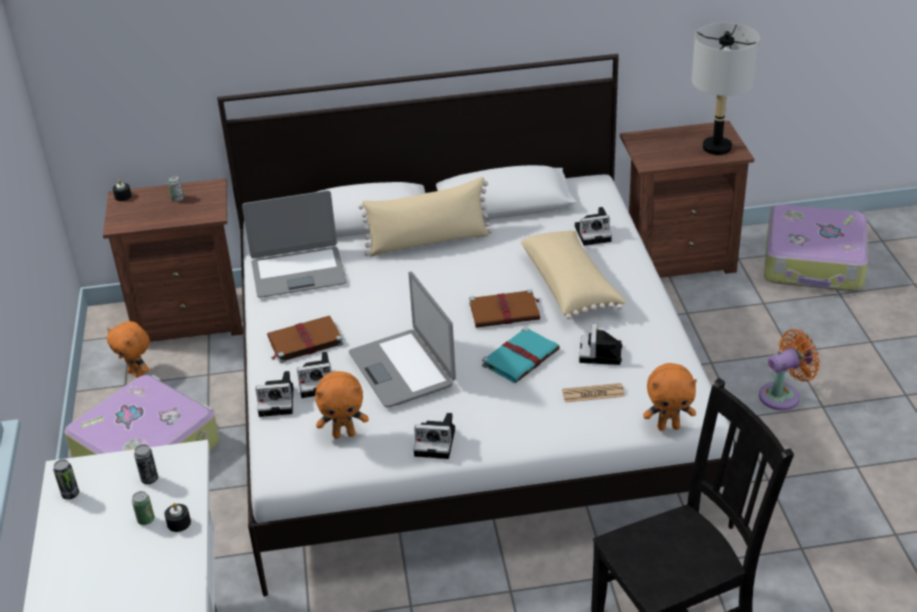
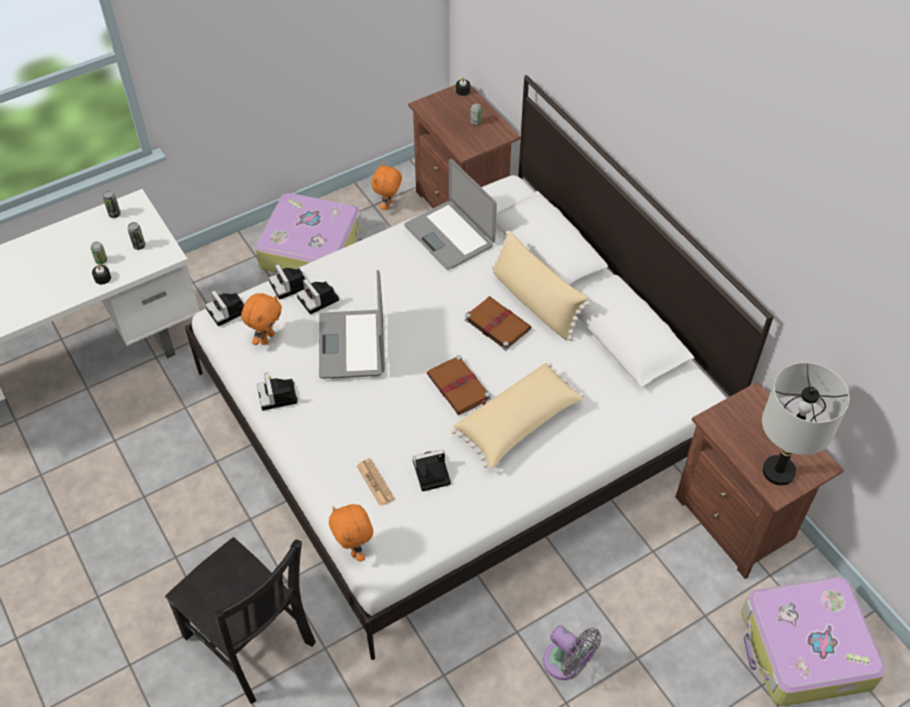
camera: 65 degrees right, 15 degrees up
brown book [267,316,343,363] -> brown book moved to [465,296,532,350]
orange plush toy [315,371,369,439] -> orange plush toy turned 120 degrees counterclockwise [241,293,282,345]
laptop [348,272,456,407] -> laptop turned 45 degrees counterclockwise [319,270,385,379]
turquoise book [482,327,560,383] -> none
camera [575,207,612,246] -> camera moved to [205,290,244,326]
orange fan [759,329,820,410] -> grey fan [543,625,602,680]

